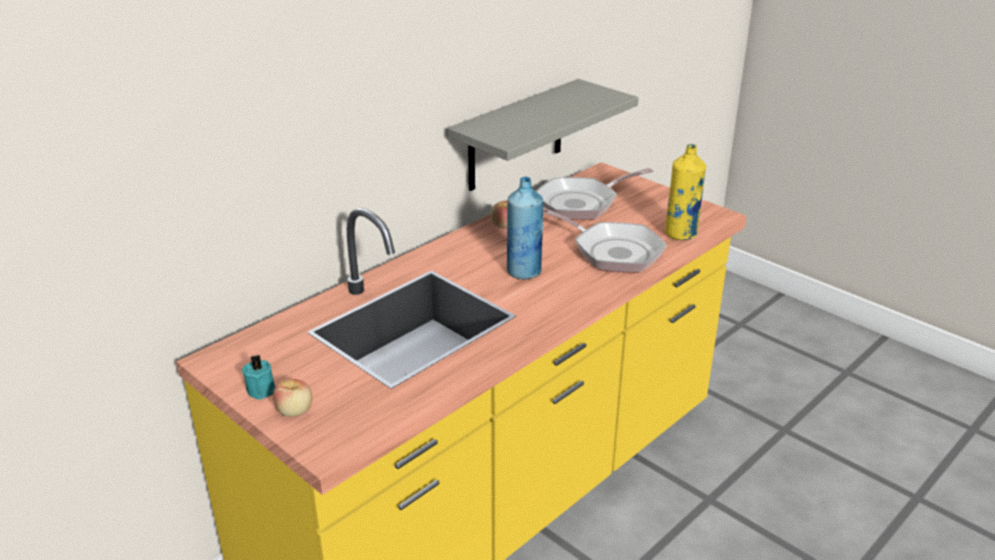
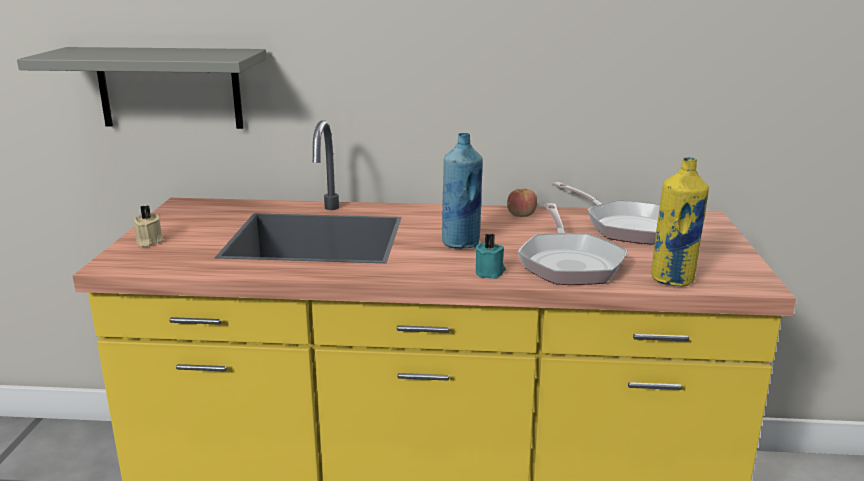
camera: 50 degrees right, 10 degrees down
turquoise candle [242,355,275,400] -> turquoise candle moved to [475,234,506,279]
apple [273,379,312,417] -> beige candle [134,205,163,247]
grey shelf [447,79,639,191] -> grey shelf moved to [17,47,267,129]
frying pan [536,168,654,220] -> frying pan turned 150 degrees counterclockwise [552,182,660,245]

